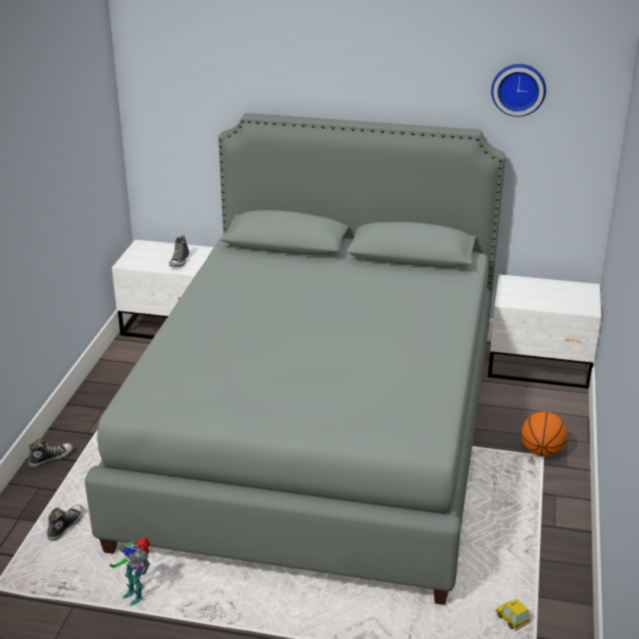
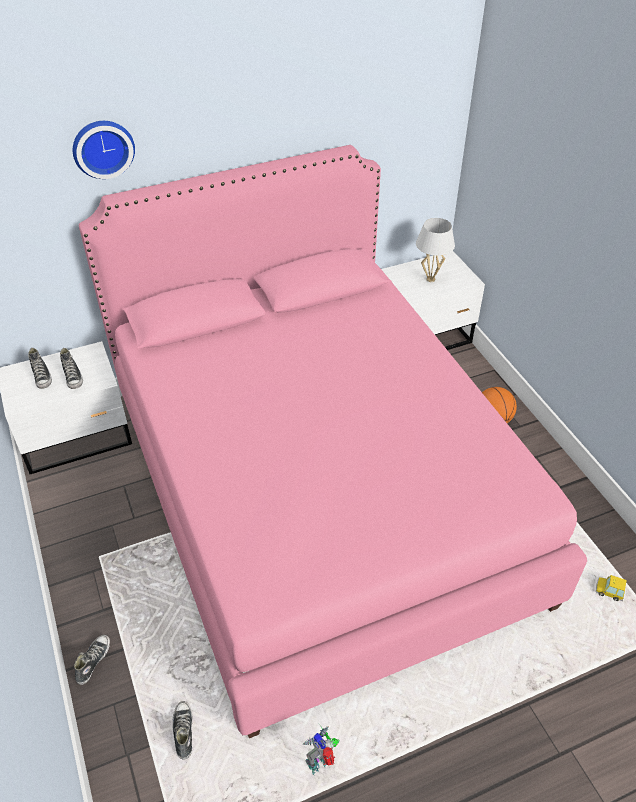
camera: 35 degrees left, 15 degrees up
grey bed [85,113,505,605] -> pink bed [79,145,587,738]
toy robot [110,538,150,606] -> toy robot turned 135 degrees clockwise [303,724,340,775]
wall clock [491,64,546,117] -> wall clock moved to [73,121,135,179]
none -> shoe [28,348,52,389]
none -> white table lamp [416,218,455,282]

